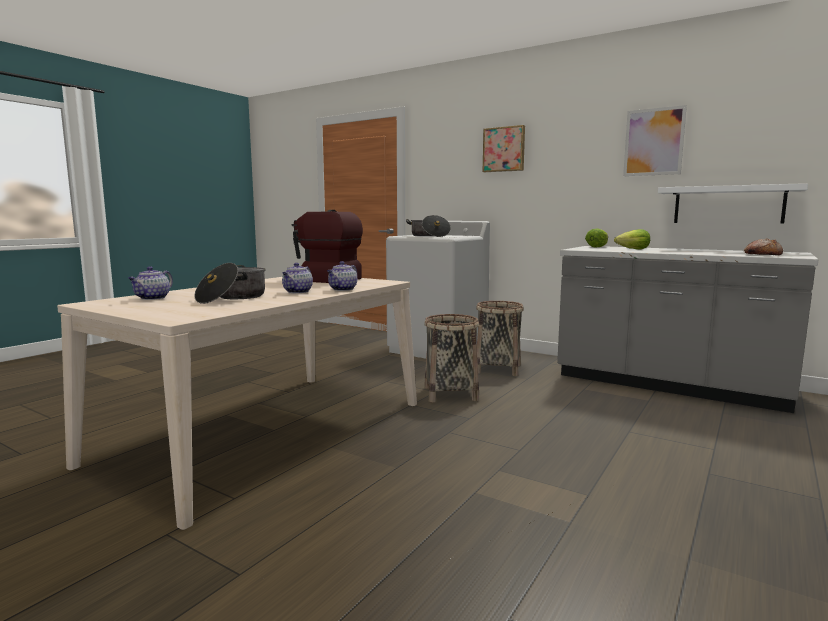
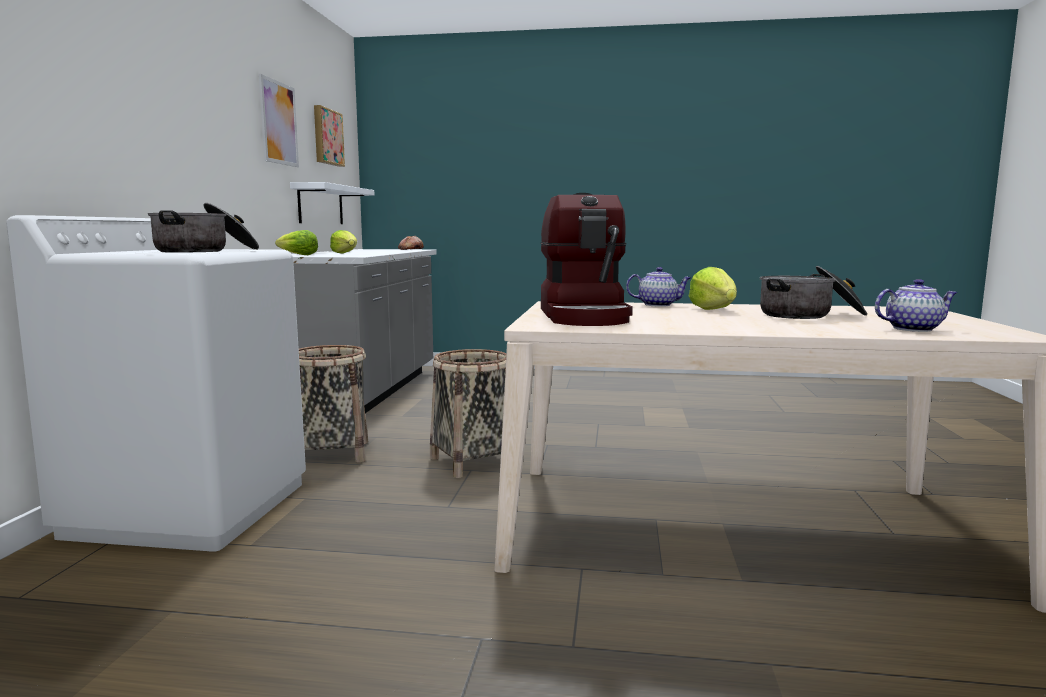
camera: 115 degrees left, 0 degrees up
teapot [282,263,313,293] -> lettuce [689,267,737,310]
picture [482,125,525,172] -> picture moved to [314,105,345,167]

